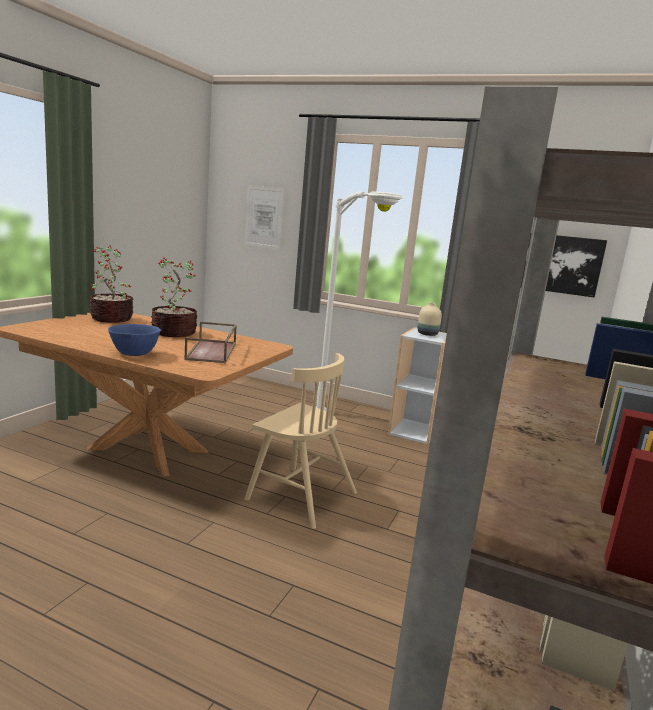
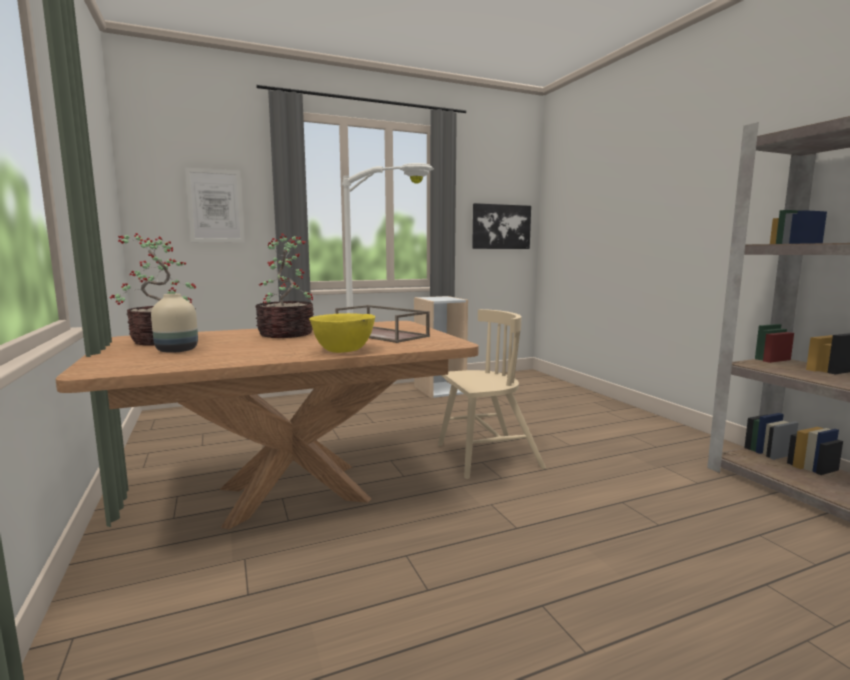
camera: 45 degrees left, 5 degrees down
blue bowl [108,324,161,356] -> yellow bowl [309,313,375,353]
beige vase [418,303,442,336] -> beige vase moved to [151,294,198,353]

